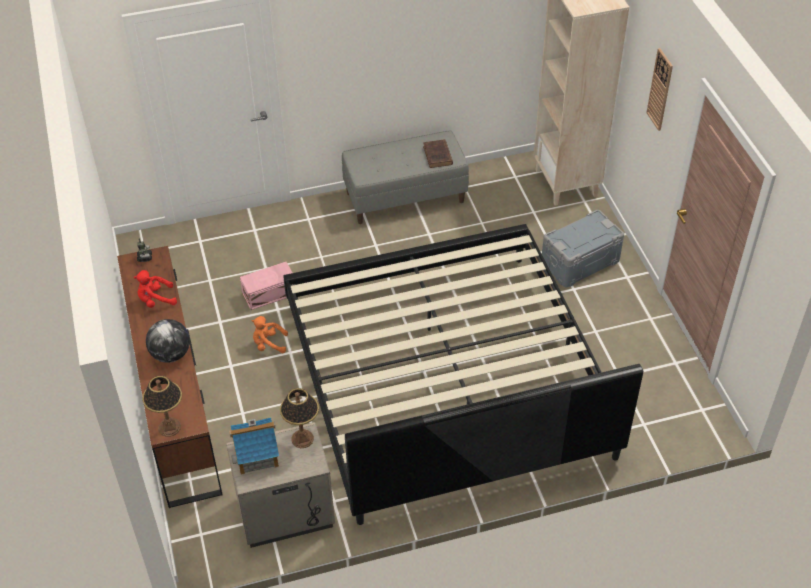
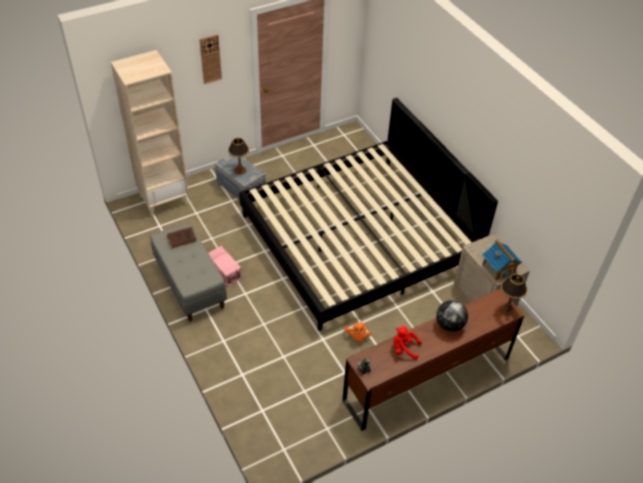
camera: 105 degrees left, 0 degrees up
red plush toy [134,270,177,308] -> red plush toy turned 135 degrees clockwise [393,326,422,360]
pink storage box [240,262,292,310] -> pink storage box moved to [208,246,242,287]
table lamp [280,388,319,448] -> table lamp moved to [228,138,249,175]

